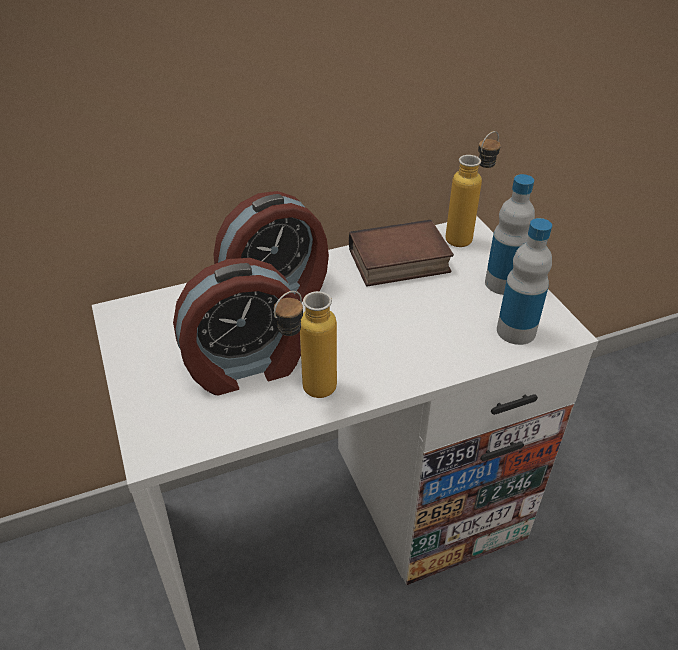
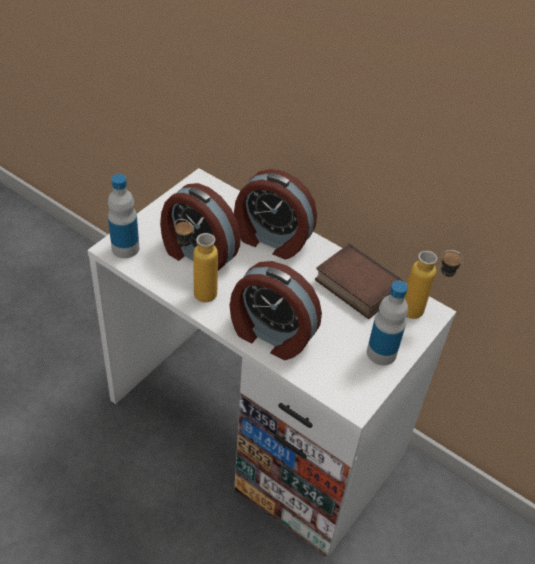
camera: 55 degrees right, 5 degrees up
bottle [497,218,552,345] -> bottle moved to [108,174,139,258]
none -> alarm clock [230,261,322,360]

